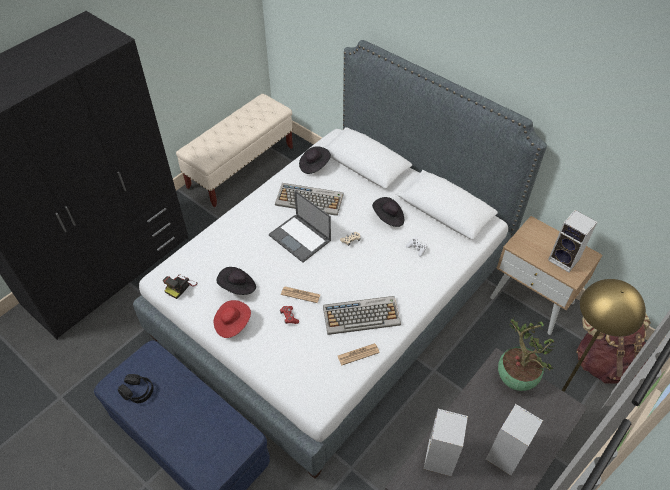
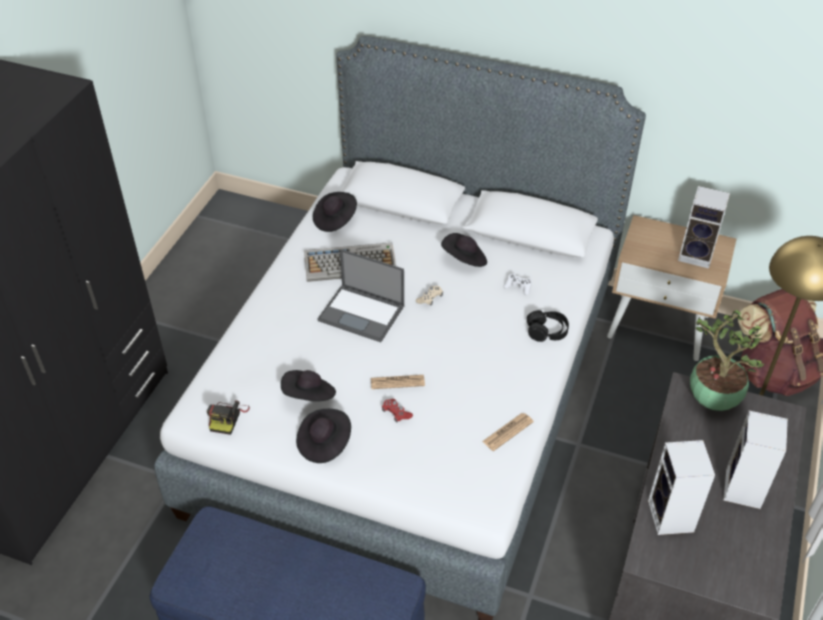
camera: 20 degrees left, 5 degrees down
black headphones [118,374,153,403] -> black headphones moved to [527,310,569,342]
beige bench [176,94,293,207] -> none
red hat [214,300,251,338] -> black hat [296,409,351,463]
keyboard [323,296,401,335] -> none

